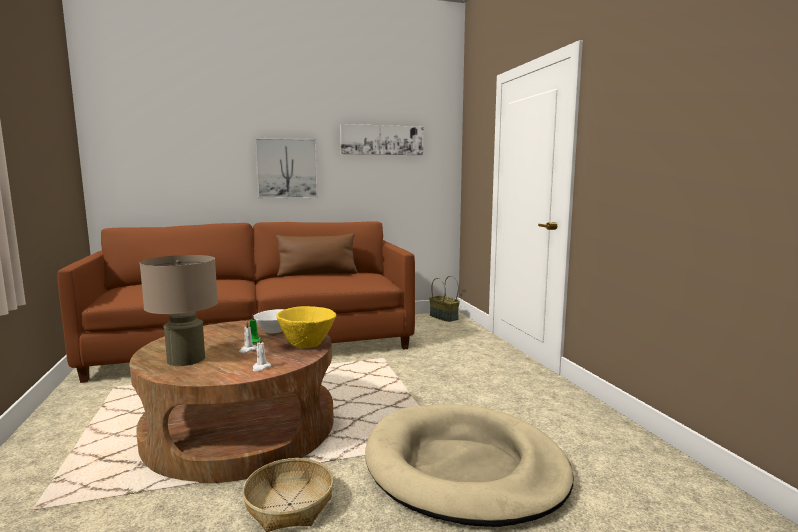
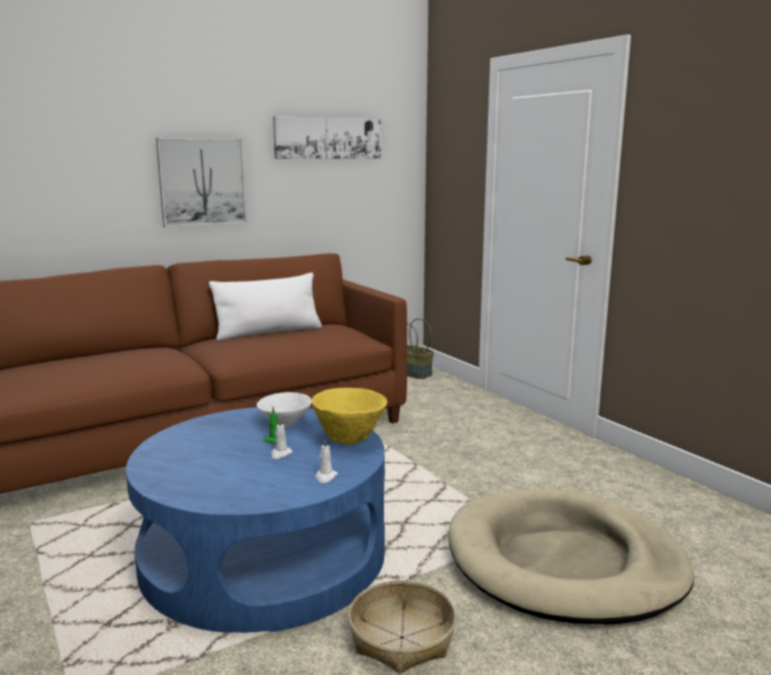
camera: 15 degrees left, 5 degrees up
brown coffee table [130,320,334,483] -> blue coffee table [126,407,385,633]
beige table lamp [140,255,218,366] -> none
brown pillow [276,233,357,277] -> white pillow [209,273,322,341]

